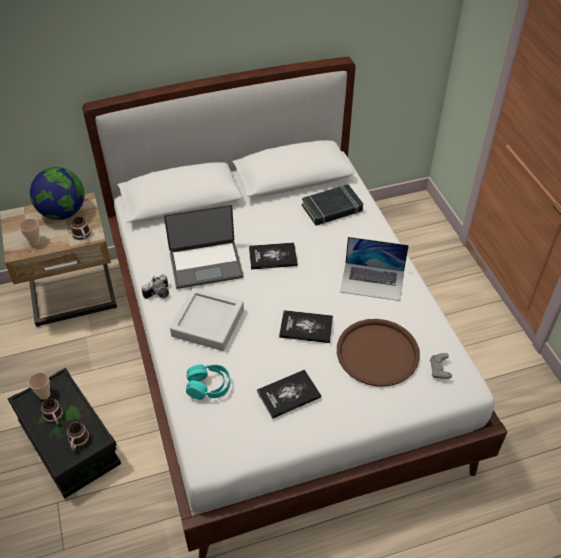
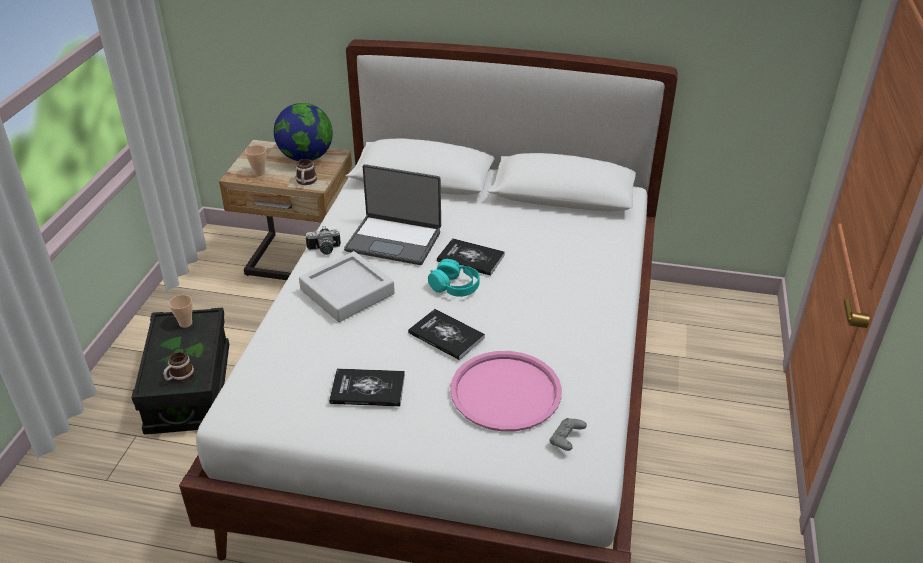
camera: 30 degrees right, 10 degrees down
mug [41,398,63,424] -> none
turquoise headphones [186,364,230,400] -> turquoise headphones moved to [428,259,480,297]
black book [302,184,363,226] -> none
brown tray [337,319,420,387] -> pink tray [450,351,562,432]
laptop [340,237,409,301] -> none

